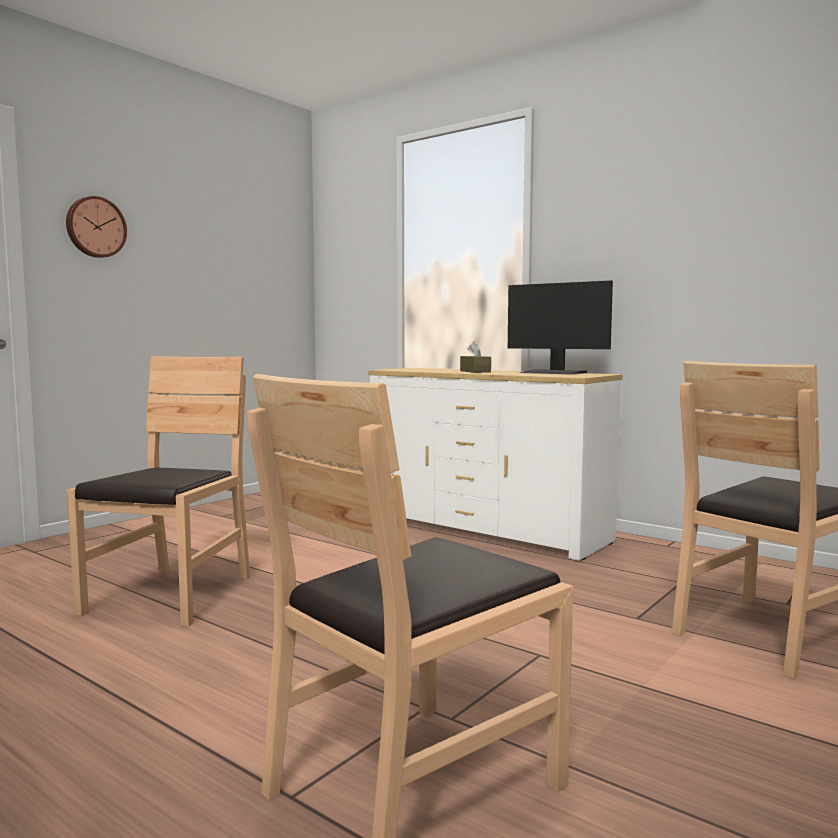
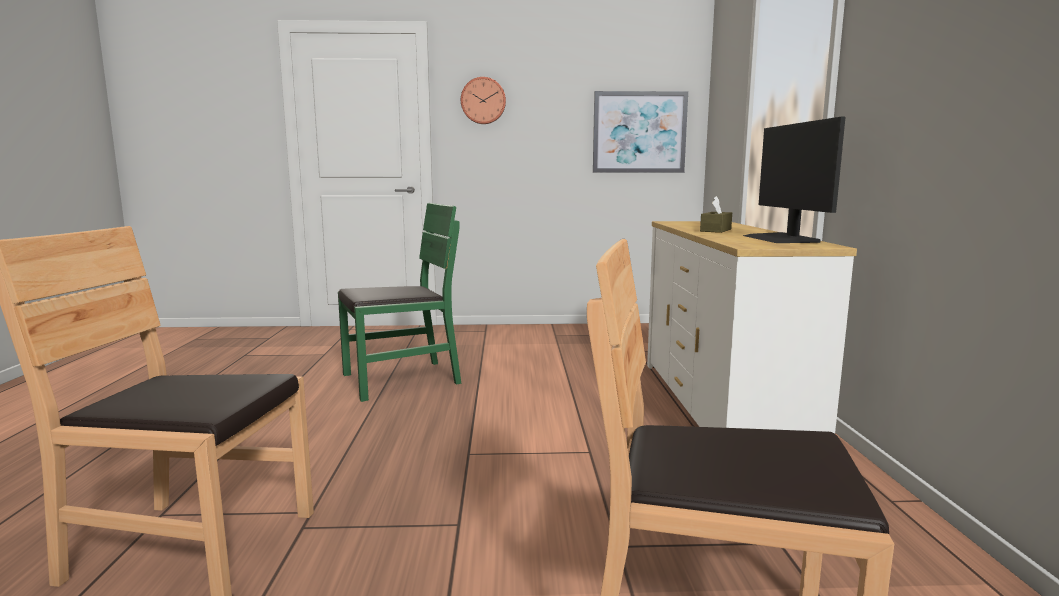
camera: 50 degrees right, 5 degrees up
brown chair [67,356,250,626] -> green chair [338,203,462,402]
none -> picture [593,91,688,173]

